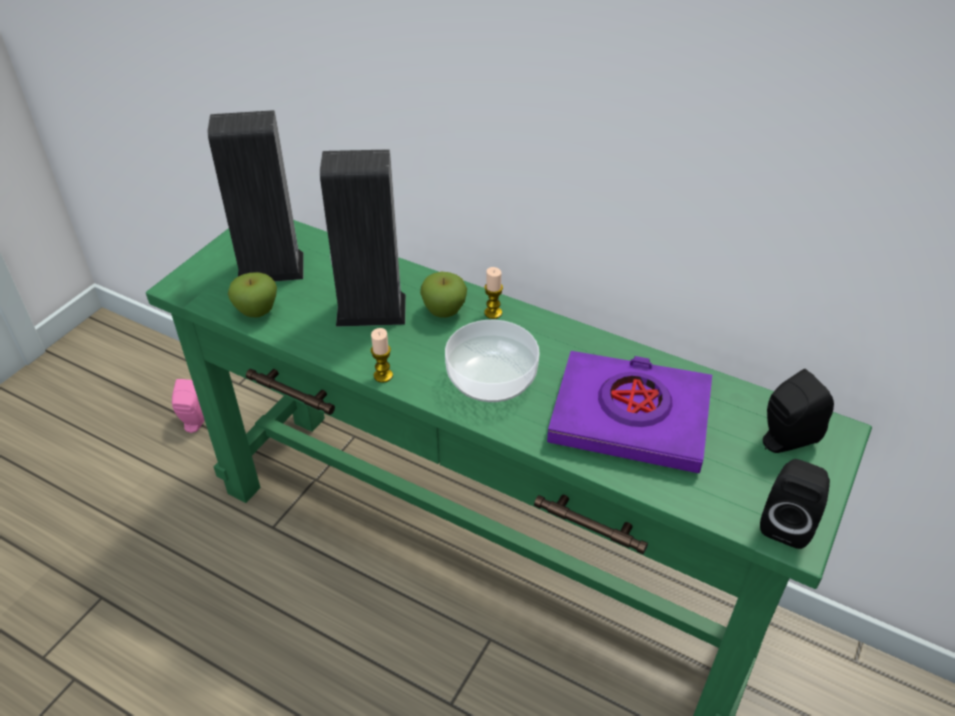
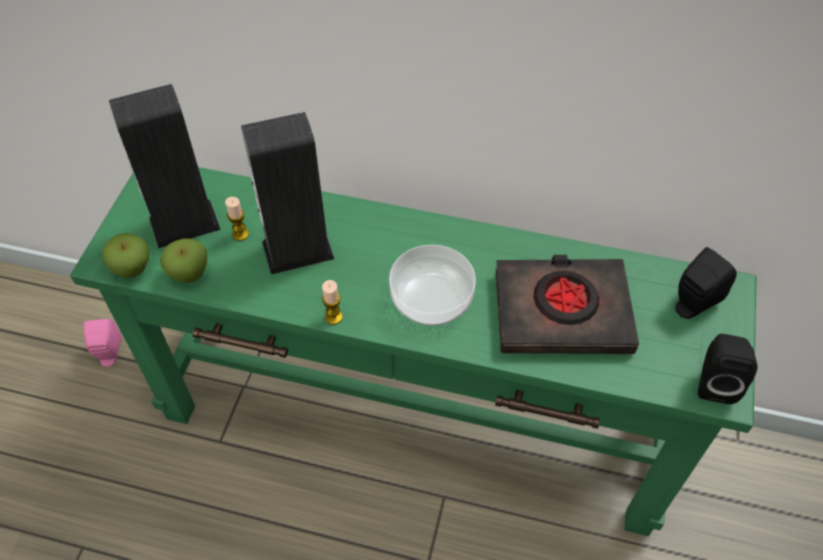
camera: 15 degrees left, 10 degrees up
apple [420,272,467,318] -> apple moved to [102,233,149,278]
candle [484,267,503,319] -> candle moved to [225,197,249,241]
purple book [547,351,712,473] -> black book [496,255,639,354]

